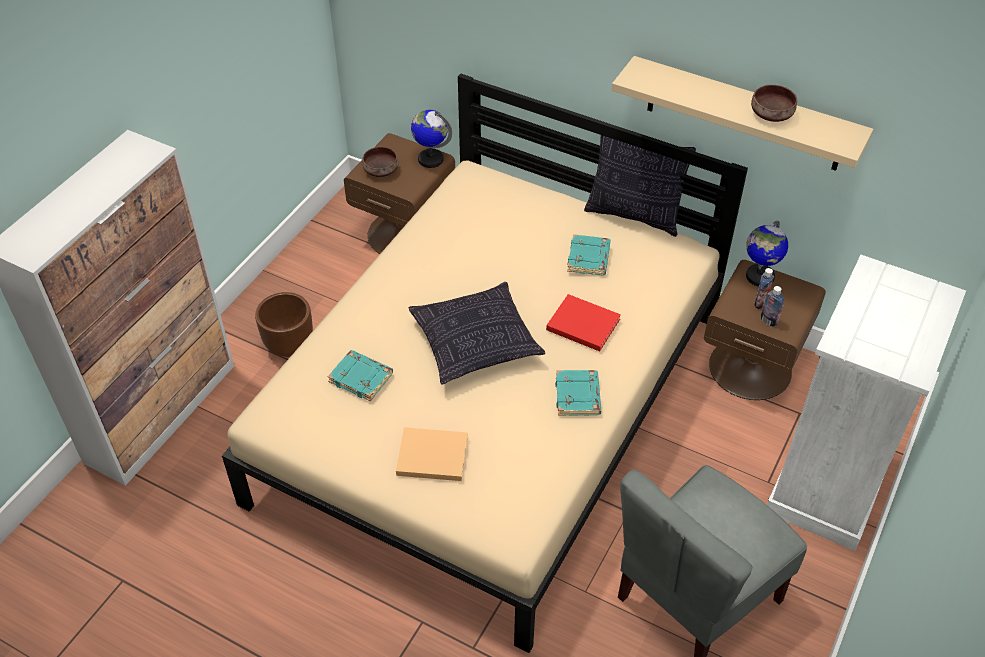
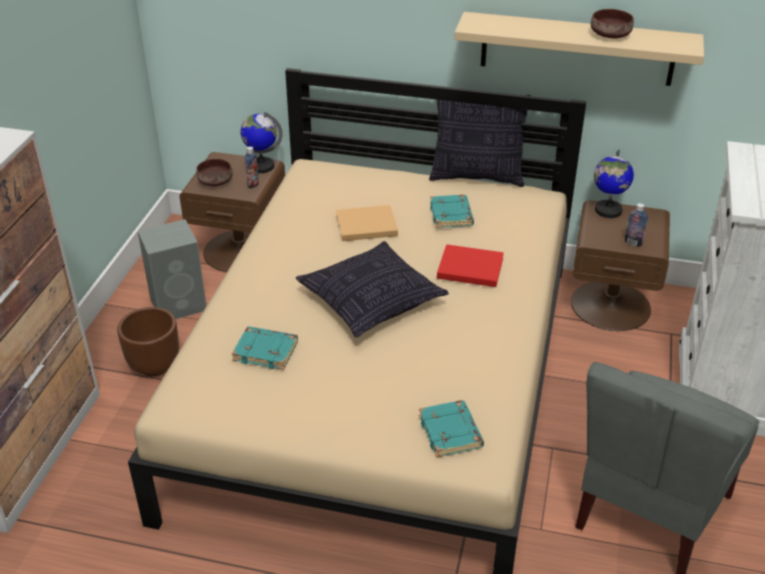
camera: 15 degrees left, 10 degrees down
beige book [396,427,468,481] -> beige book moved to [336,205,398,241]
turquoise book [555,370,601,416] -> turquoise book moved to [419,400,484,458]
bottle [754,268,774,309] -> bottle moved to [245,146,259,188]
none -> grey speaker [138,219,207,319]

